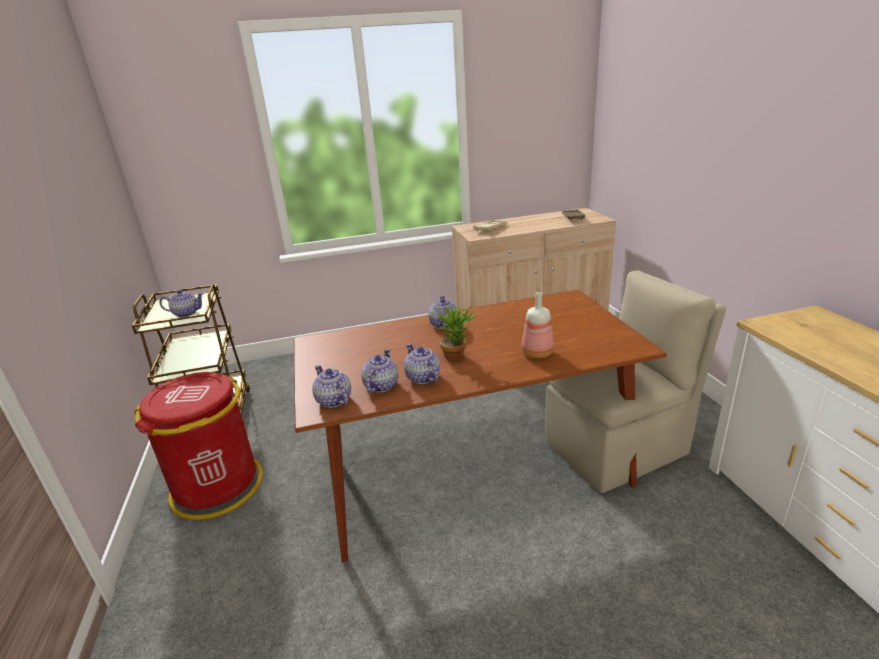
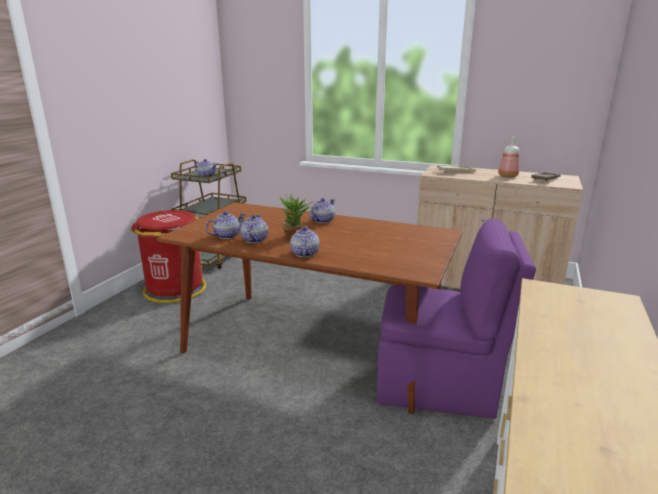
camera: 35 degrees right, 5 degrees down
teapot [312,365,351,408] -> teapot moved to [290,226,320,257]
bottle [521,292,554,358] -> bottle moved to [498,136,519,177]
beige chair [545,270,726,493] -> purple chair [377,219,536,419]

